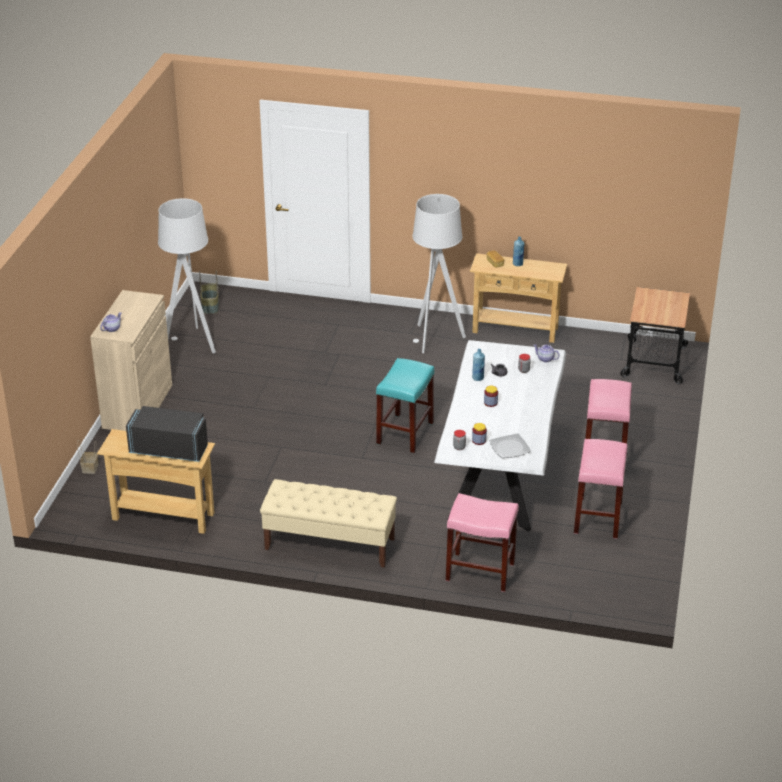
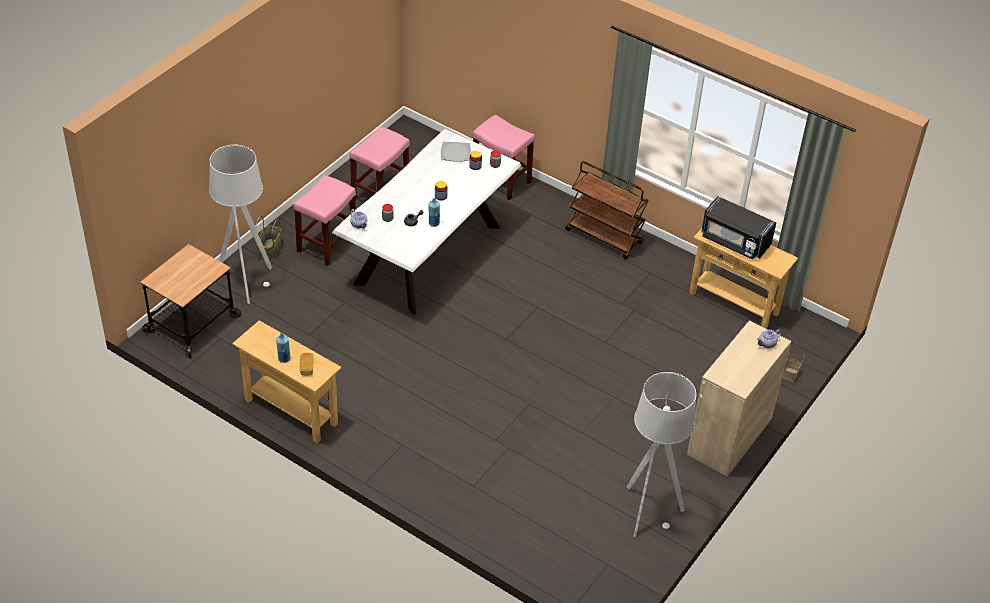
camera: 160 degrees left, 10 degrees up
basket [199,271,219,314] -> basket moved to [255,216,282,261]
beige bench [260,479,397,568] -> brown cart [565,161,648,259]
turquoise stool [376,358,435,453] -> none
grey floor lamp [412,194,466,353] -> grey floor lamp moved to [209,145,272,304]

